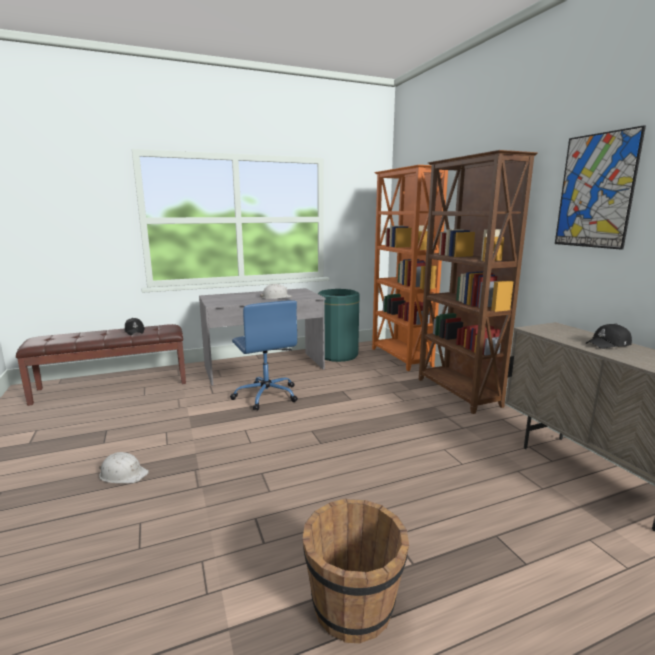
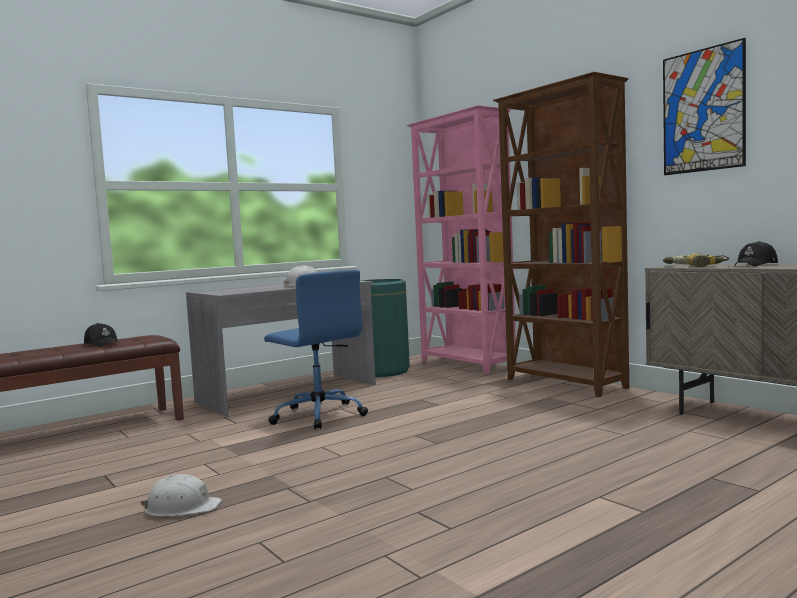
camera: 15 degrees left, 10 degrees down
brown bucket [302,498,409,644] -> none
orange bookcase [372,165,448,371] -> pink bookcase [407,105,516,374]
none -> power drill [663,253,729,267]

